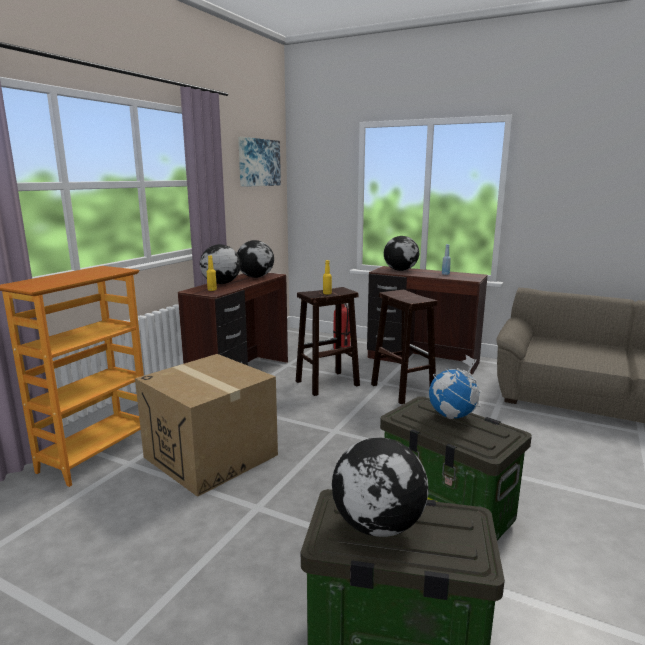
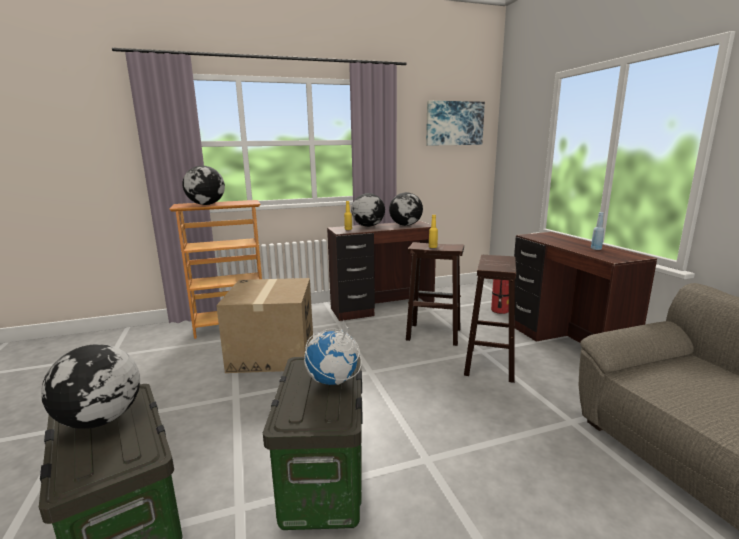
camera: 45 degrees right, 0 degrees up
globe [384,236,419,271] -> globe moved to [182,165,225,205]

